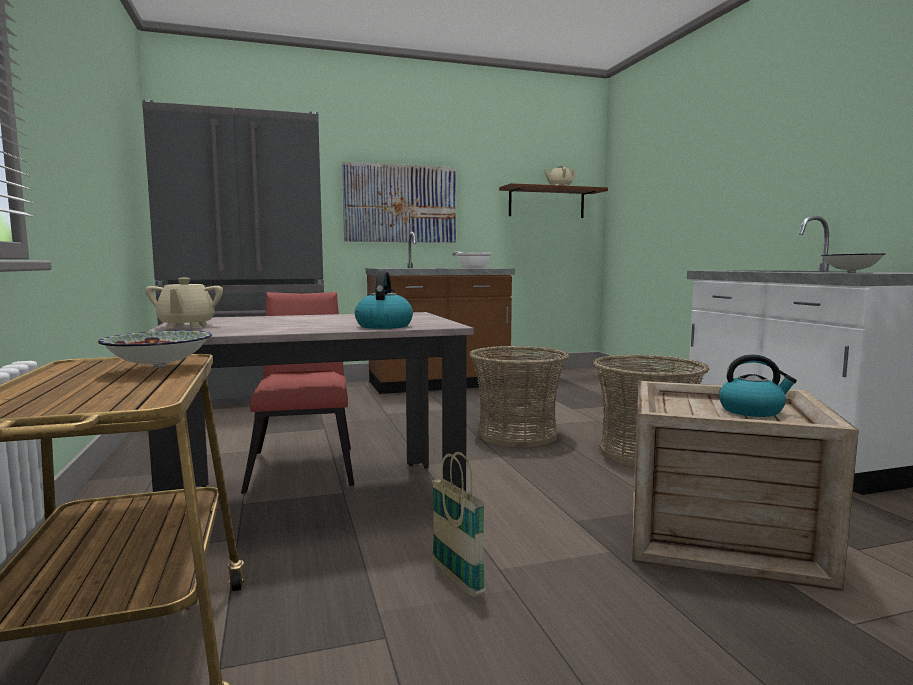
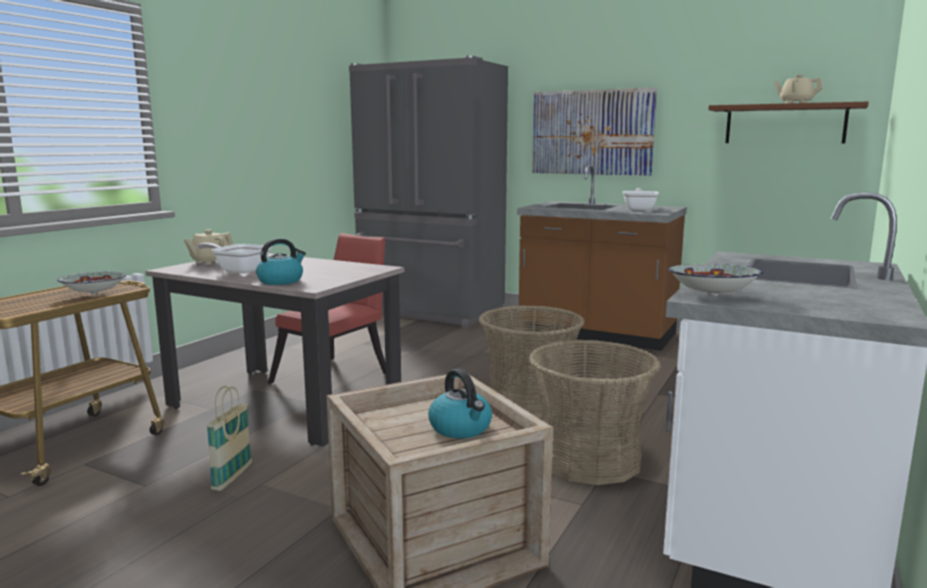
camera: 45 degrees right, 5 degrees up
none -> frying pan [197,243,272,274]

